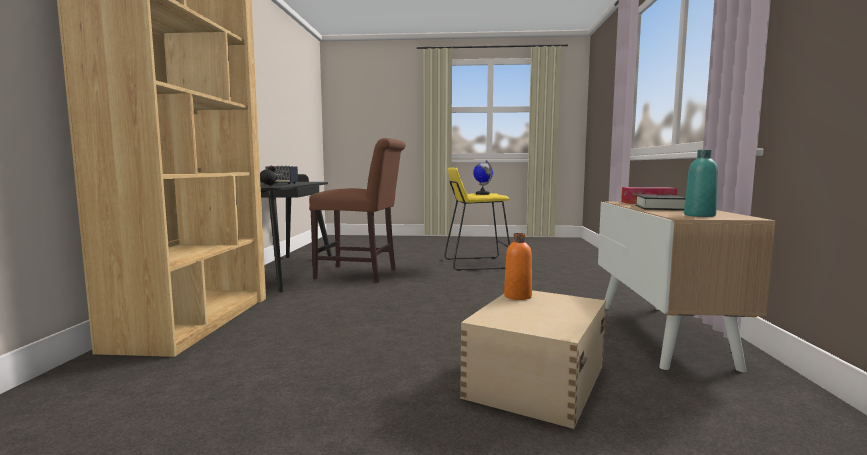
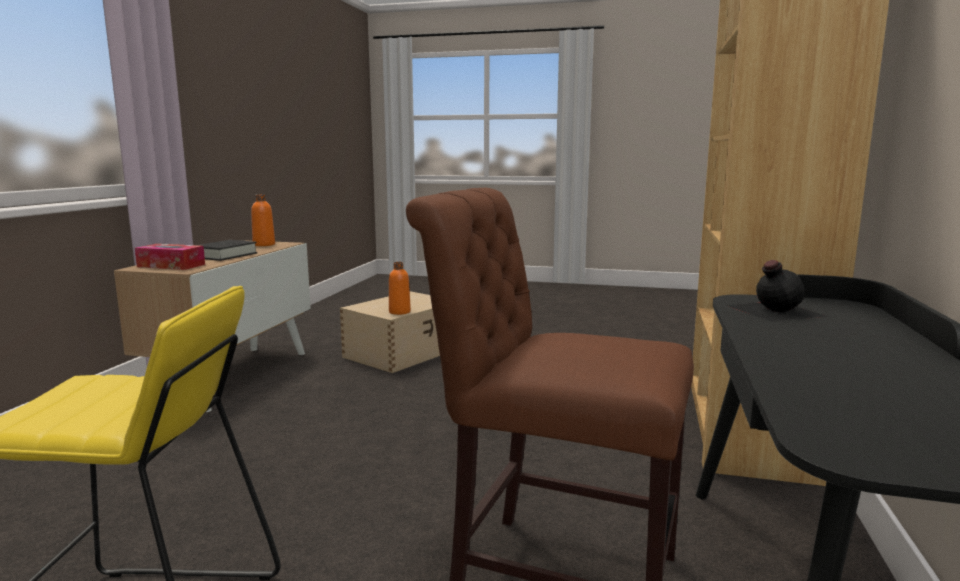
camera: 170 degrees left, 5 degrees up
speaker [266,165,298,184] -> none
globe [473,160,493,195] -> none
turquoise bottle [684,150,718,217] -> orange bottle [251,194,275,246]

